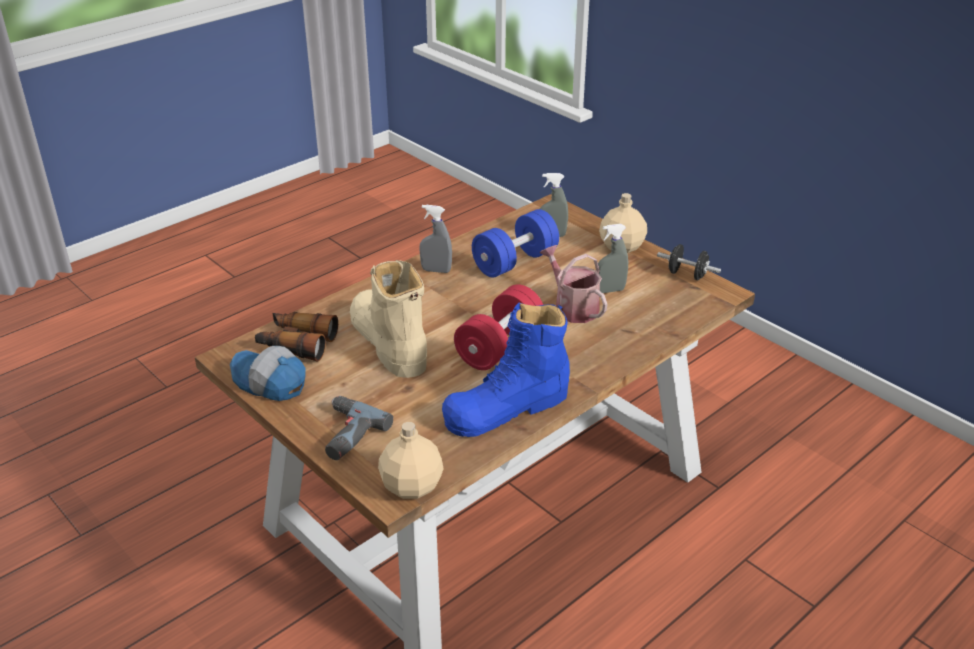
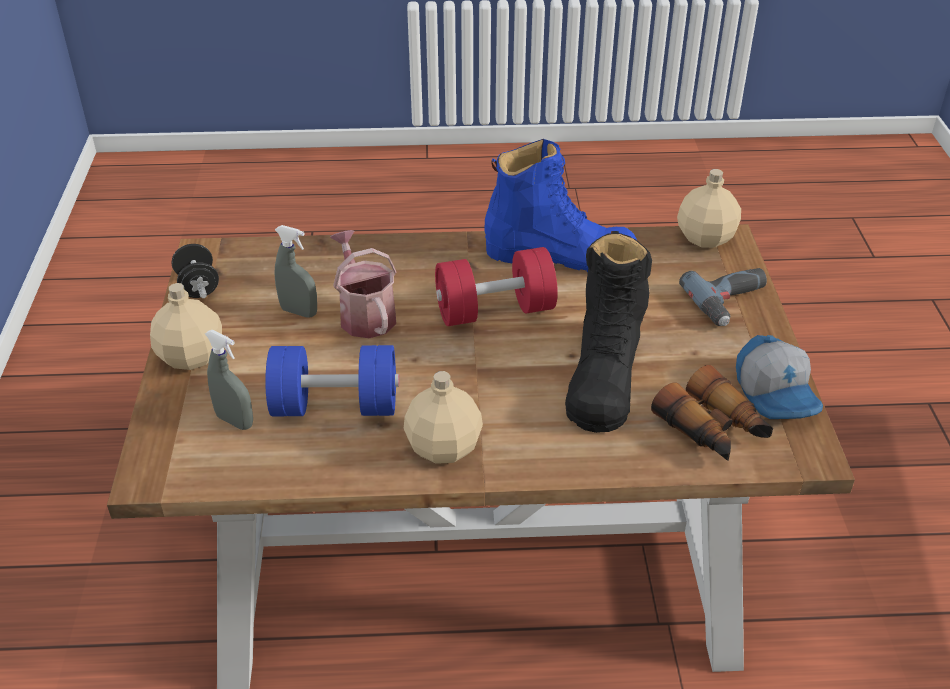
camera: 140 degrees left, 5 degrees up
beige boot [350,260,427,378] -> black boot [565,231,652,433]
grey spray bottle [419,205,452,273] -> beige bottle [404,371,483,464]
watering can [540,245,607,323] -> watering can turned 150 degrees clockwise [330,230,396,338]

